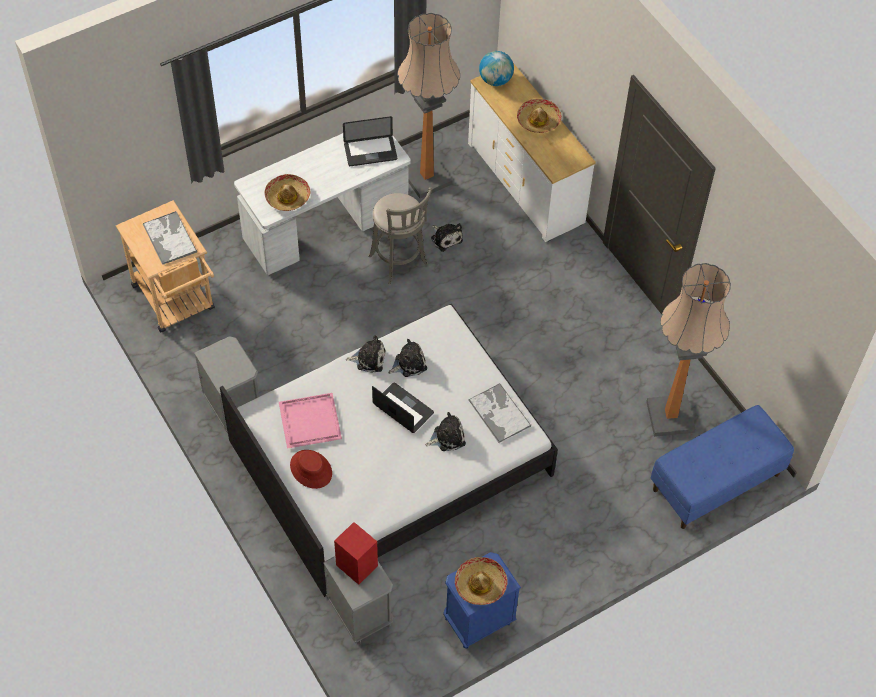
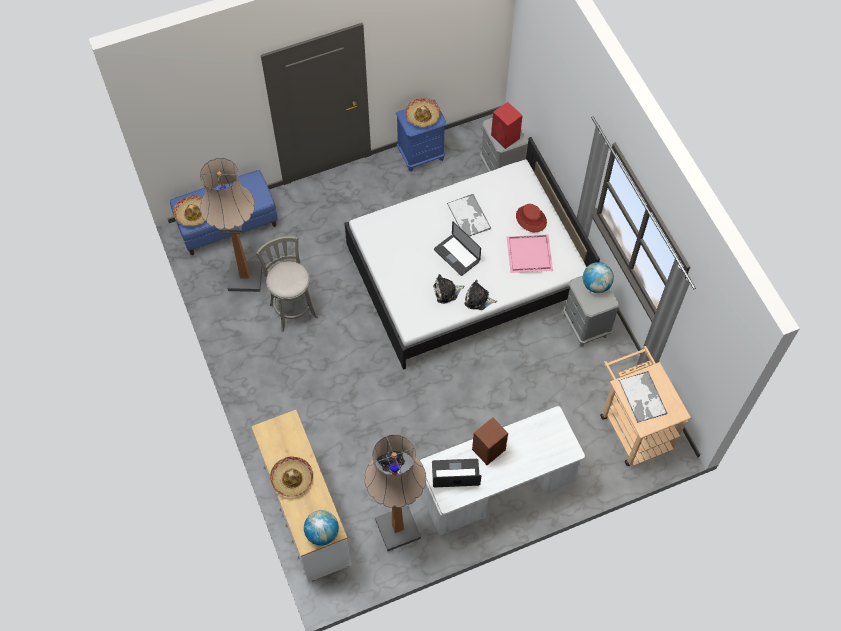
camera: 170 degrees left, 5 degrees up
hat [265,174,310,211] -> hat moved to [173,195,205,226]
grey stool [368,187,432,284] -> grey stool moved to [256,236,318,332]
plush toy [426,412,466,451] -> none
tray [468,383,531,443] -> tray moved to [447,194,491,236]
none -> brown speaker [472,418,508,465]
none -> globe [583,262,614,293]

